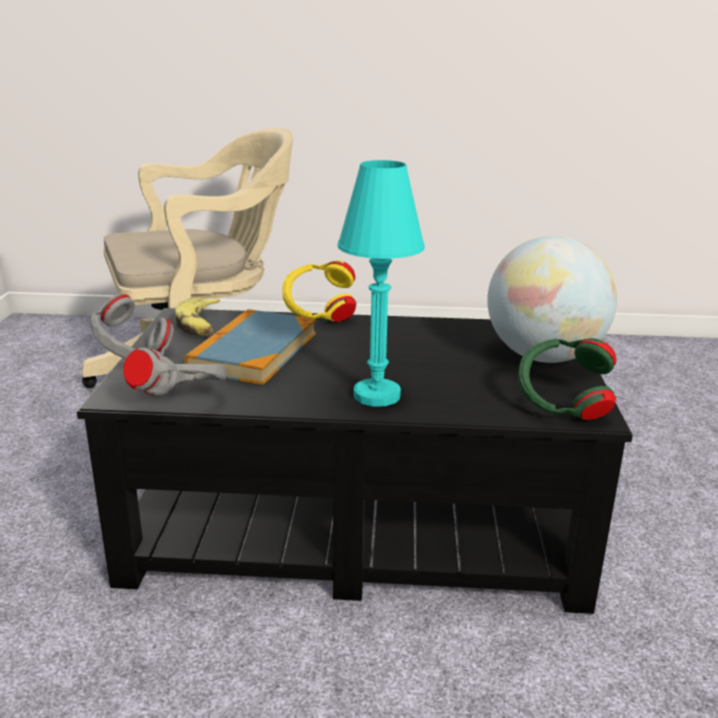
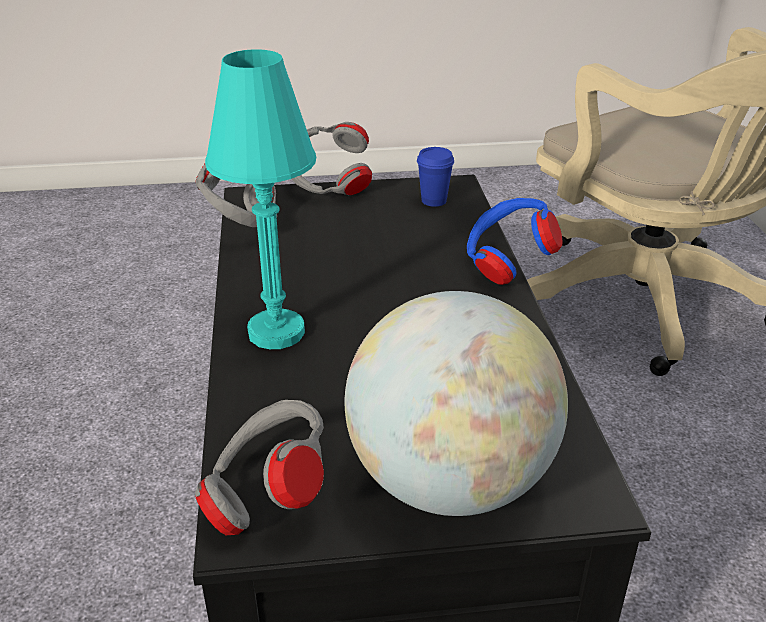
camera: 80 degrees right, 10 degrees up
banana [175,298,220,336] -> blue cup [417,147,454,207]
book [185,309,316,385] -> none
yellow headphones [283,260,356,322] -> blue headphones [467,198,563,285]
green headphones [518,338,617,420] -> grey headphones [195,400,324,535]

